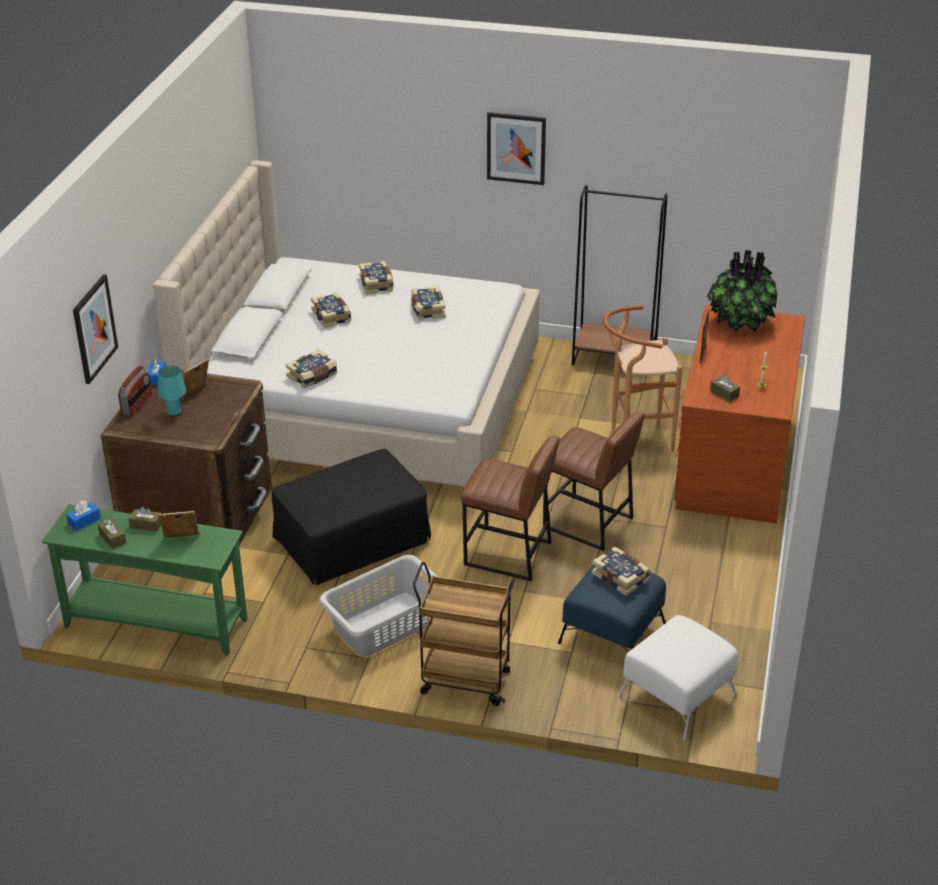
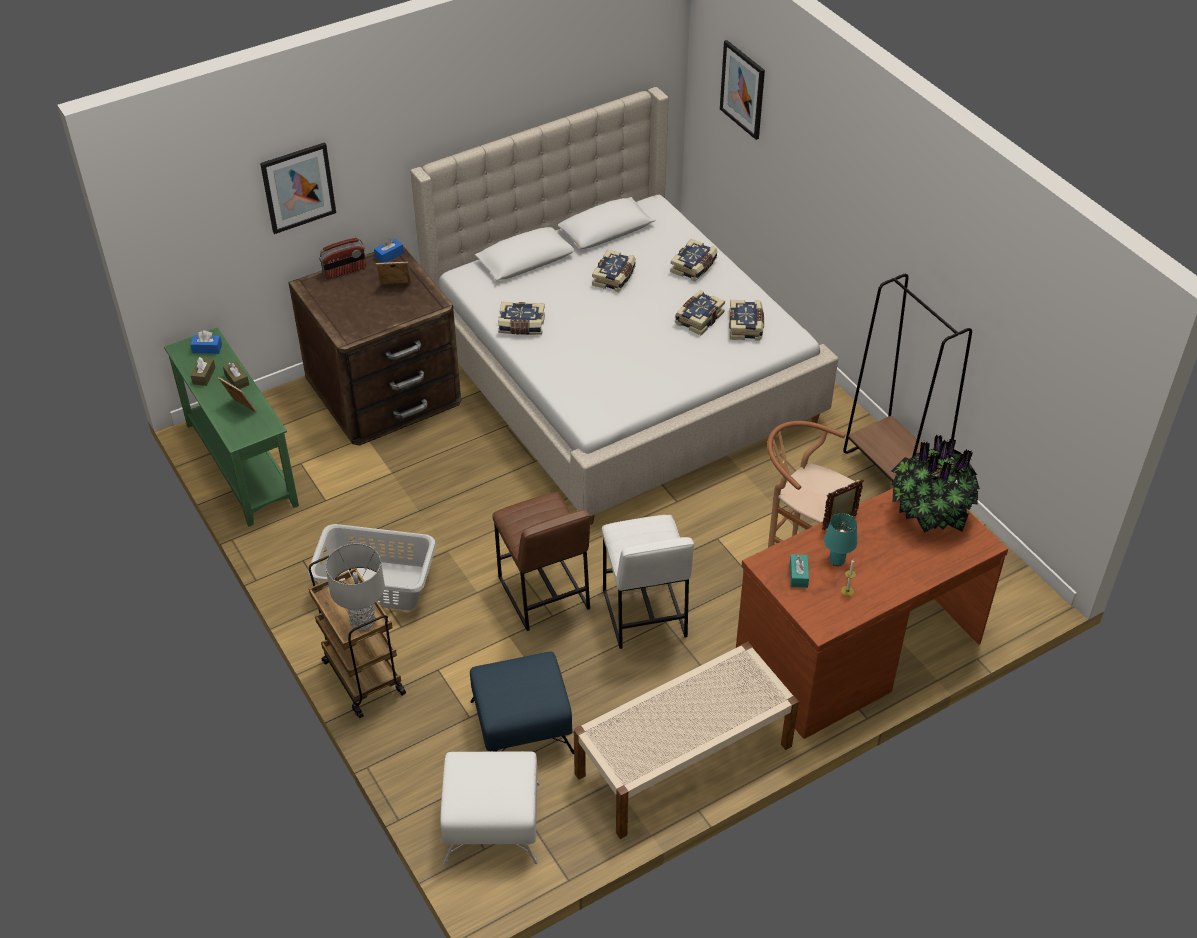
camera: 45 degrees right, 10 degrees up
turquoise table lamp [158,366,186,417] -> turquoise table lamp moved to [824,513,857,566]
black ottoman [272,449,431,585] -> none
picture [487,112,546,185] -> picture moved to [720,40,765,140]
brown chair [543,411,644,551] -> white chair [602,515,694,649]
book [592,547,650,596] -> book moved to [729,300,764,341]
brown tissue box [710,375,740,401] -> turquoise tissue box [790,554,809,588]
none -> white table lamp [326,543,385,630]
none -> beige bench [574,642,799,839]

